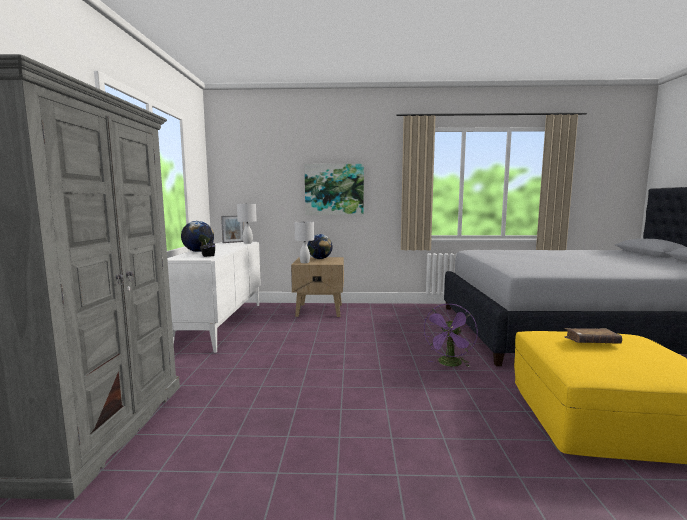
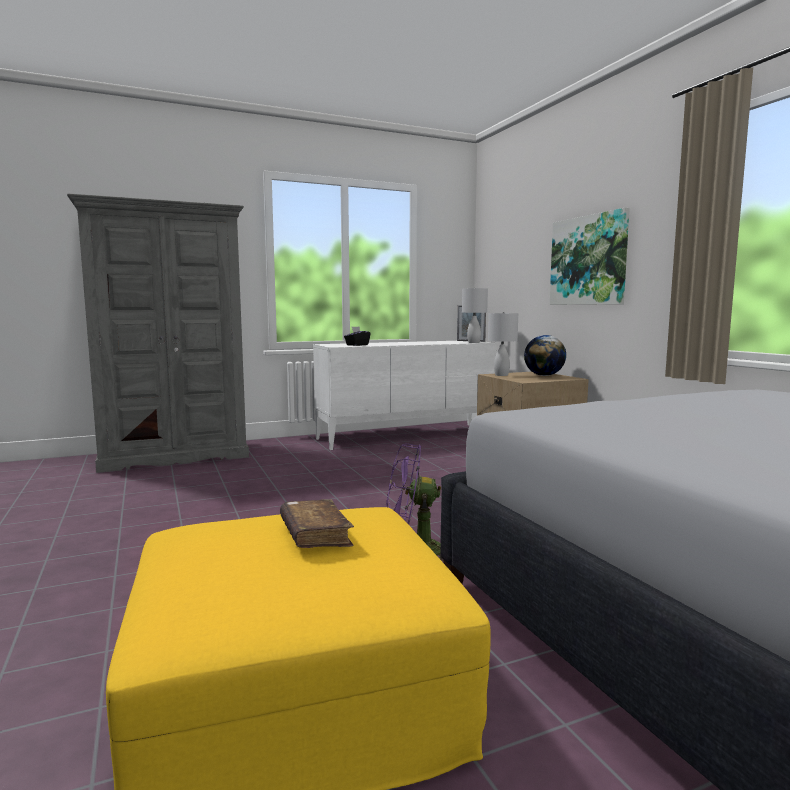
camera: 65 degrees right, 0 degrees up
globe [181,221,214,252] -> none

